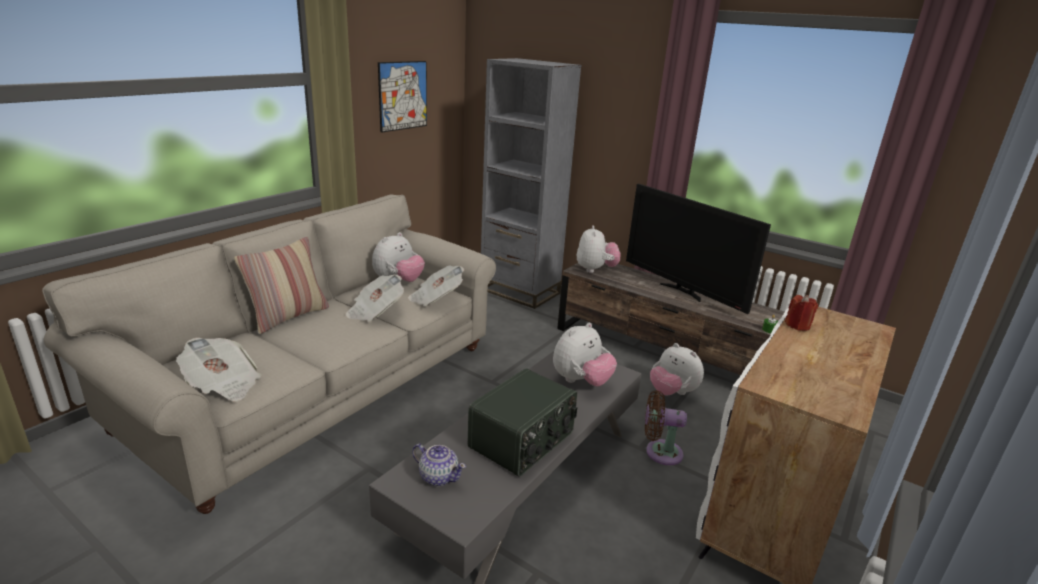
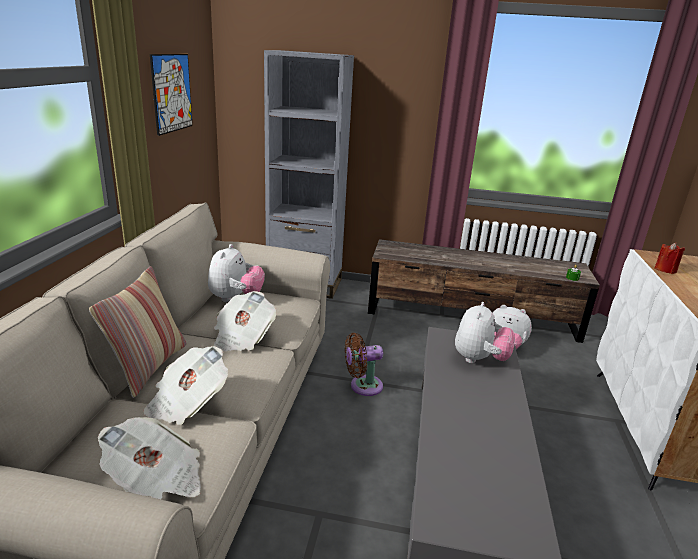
camera: 25 degrees left, 0 degrees up
newspaper [408,265,464,306] -> newspaper moved to [143,346,228,425]
teapot [412,443,466,486] -> none
radio [468,368,577,477] -> none
plush toy [577,225,621,273] -> none
television [626,184,771,314] -> none
brown fan [645,390,687,465] -> brown fan moved to [345,333,383,396]

